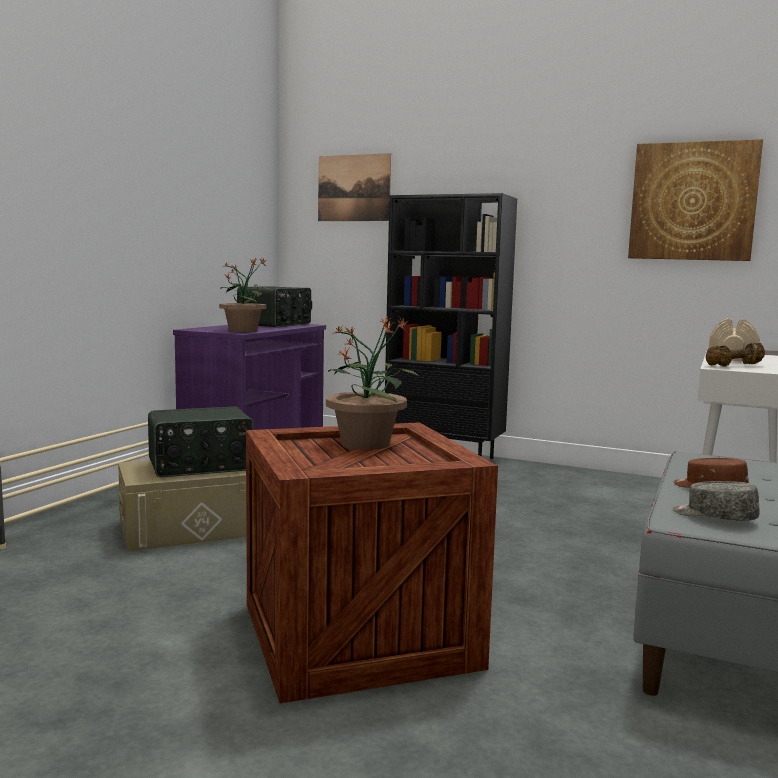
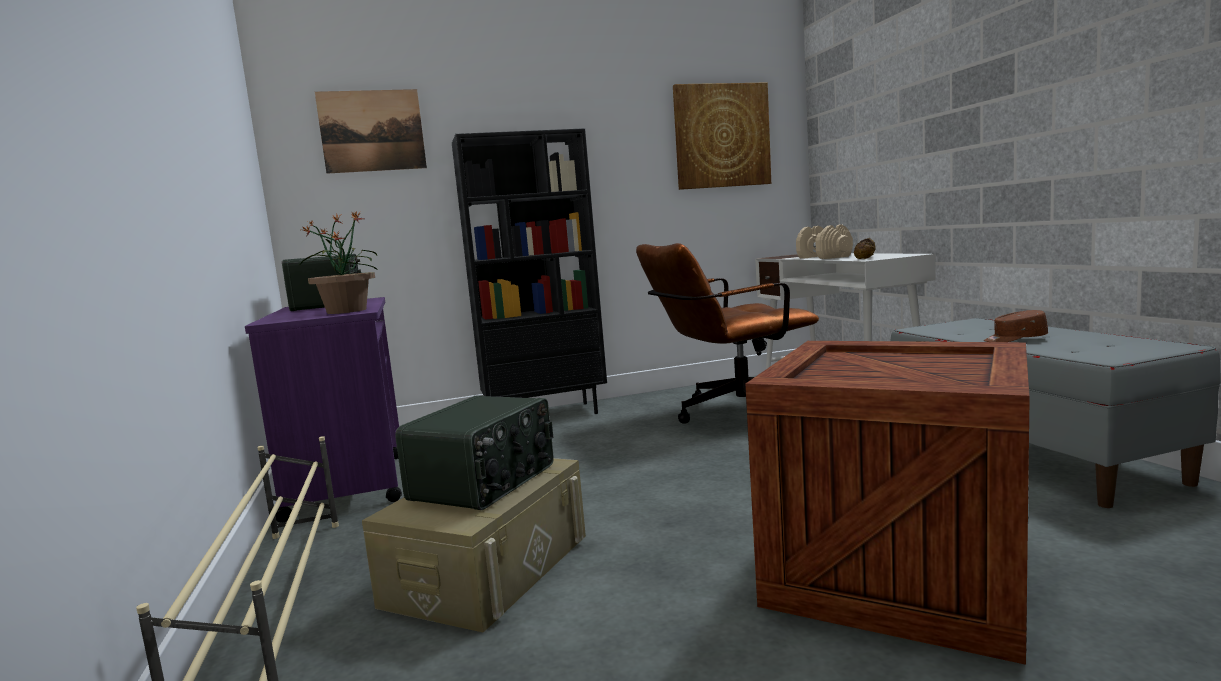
camera: 40 degrees left, 0 degrees up
potted plant [326,316,420,450] -> none
grey cap [673,481,760,521] -> none
none -> brown office chair [636,243,819,424]

